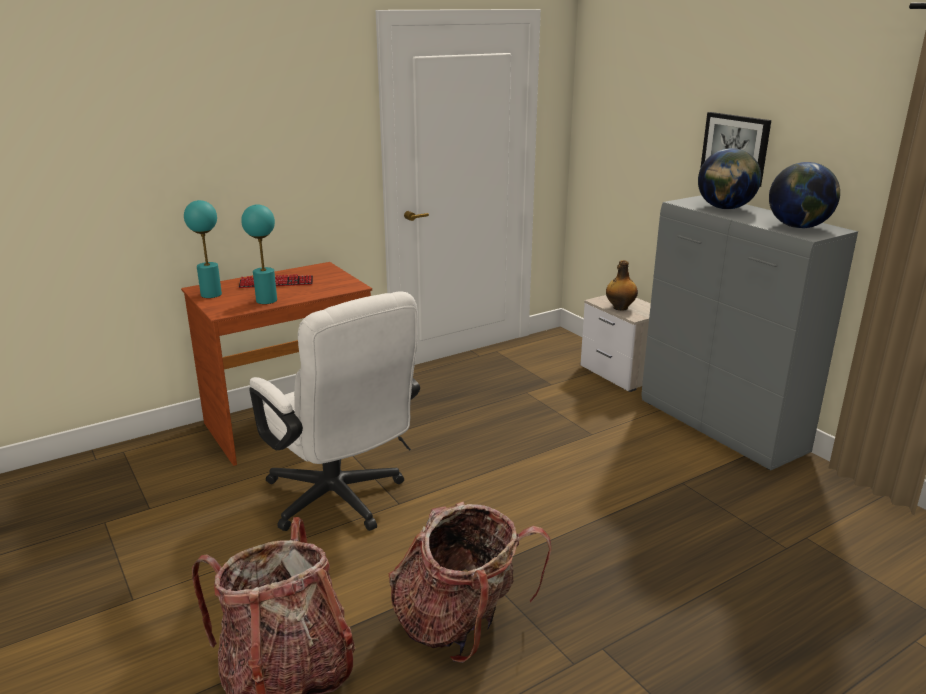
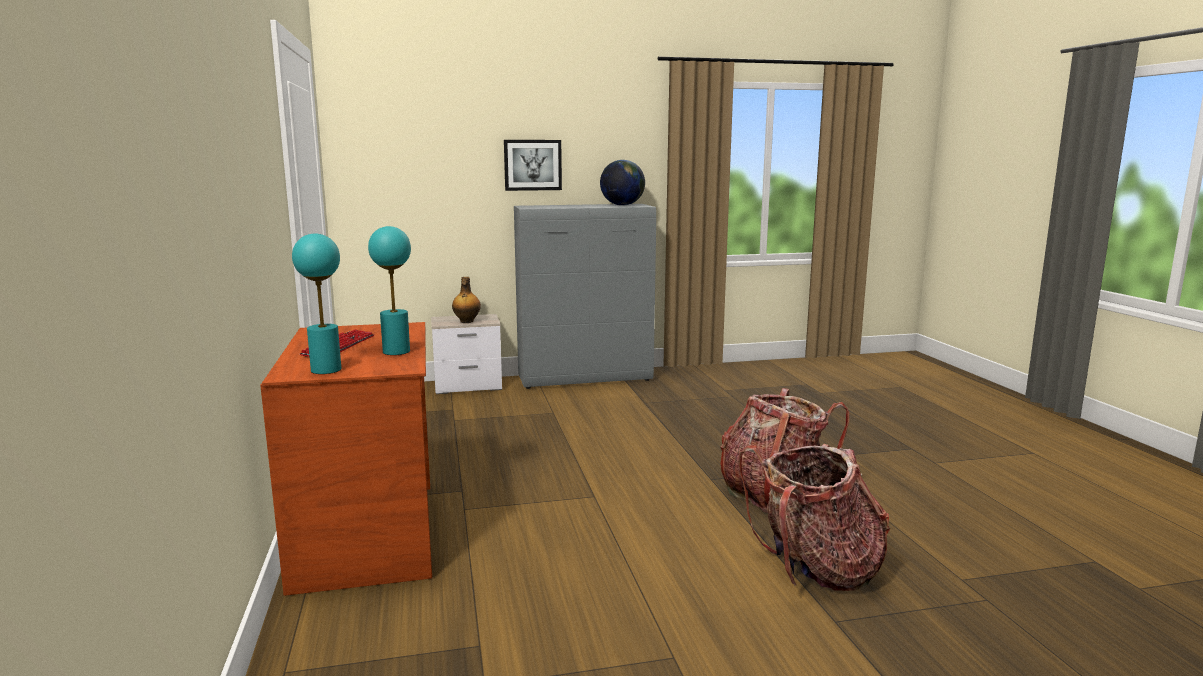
camera: 70 degrees left, 10 degrees down
white office chair [249,291,420,531] -> none
globe [698,148,761,209] -> none

